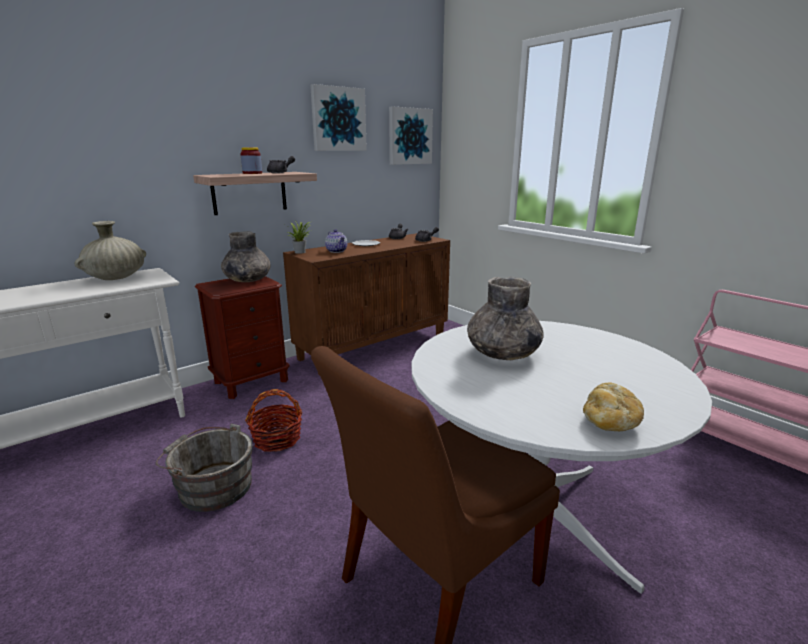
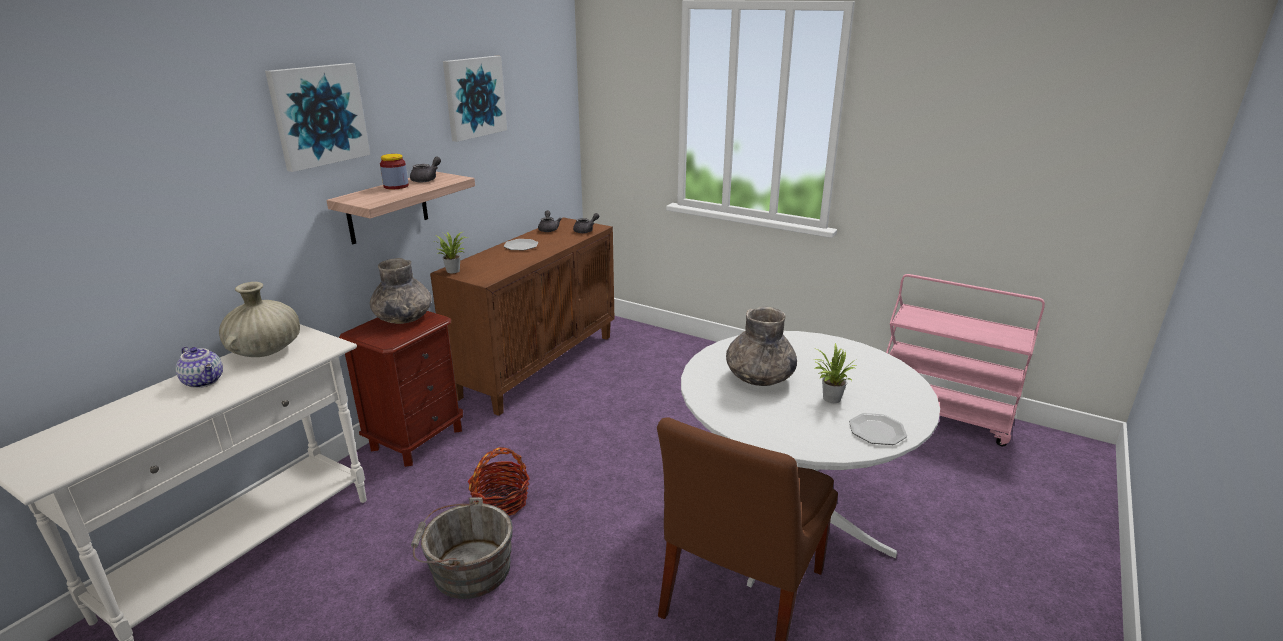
camera: 20 degrees left, 5 degrees up
teapot [325,229,347,253] -> teapot moved to [176,347,223,388]
picture [389,106,433,165] -> picture moved to [265,63,370,172]
bread [583,383,644,431] -> plate [849,413,907,445]
none -> potted plant [814,343,856,403]

